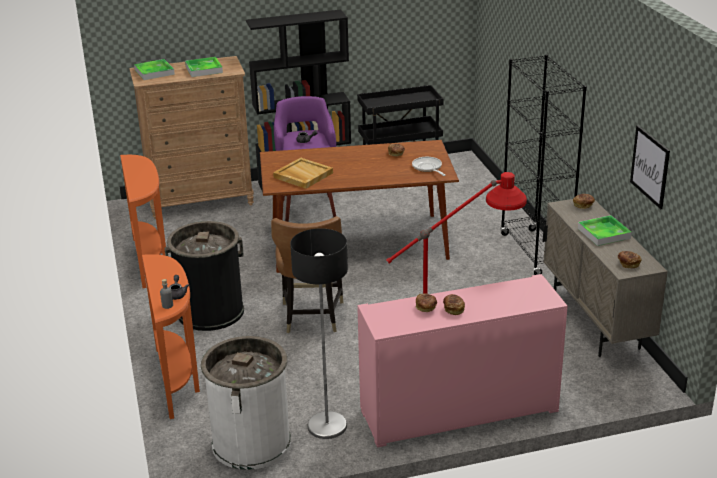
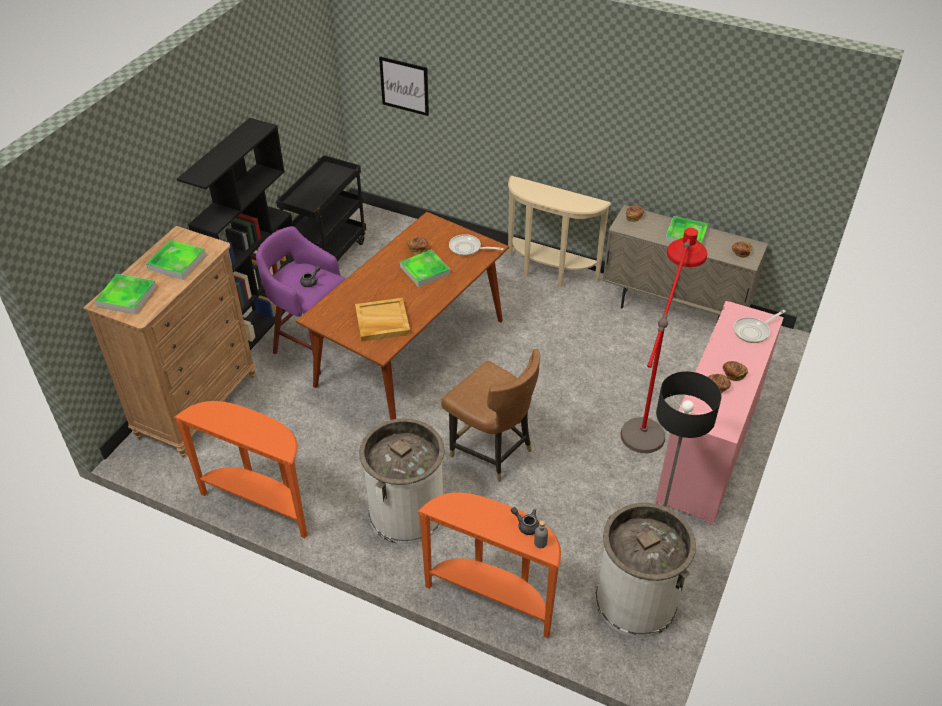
camera: 50 degrees left, 15 degrees up
black trash can [164,221,244,331] -> white trash can [359,418,445,544]
black bookcase [500,55,587,275] -> beige console table [508,176,611,287]
picture [630,125,670,209] -> picture moved to [379,56,429,116]
none -> tray [400,250,450,287]
none -> frying pan [733,310,786,343]

